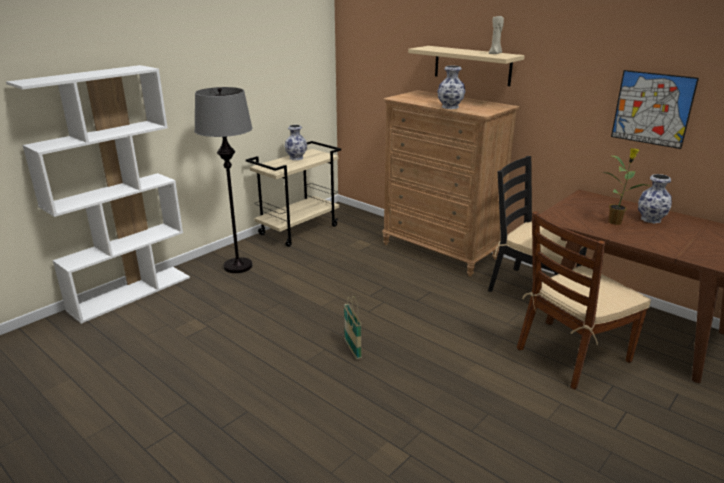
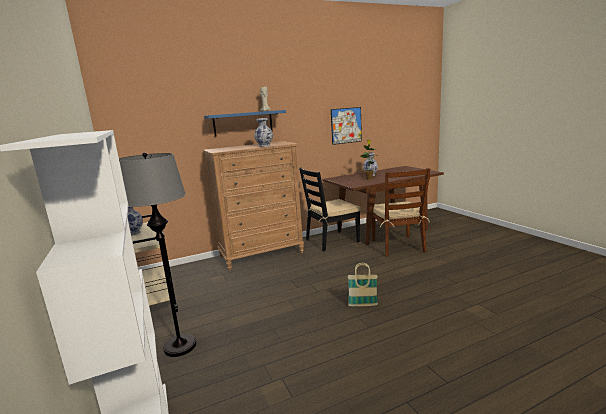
camera: 65 degrees left, 10 degrees down
beige shelf [408,46,525,86] -> blue shelf [204,110,286,137]

